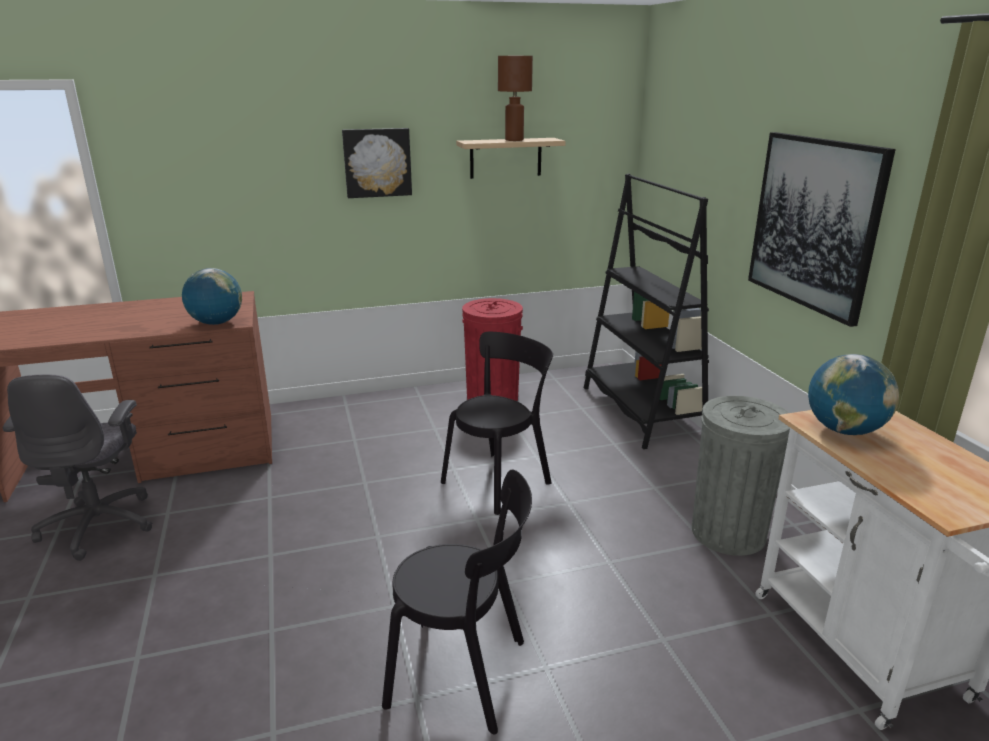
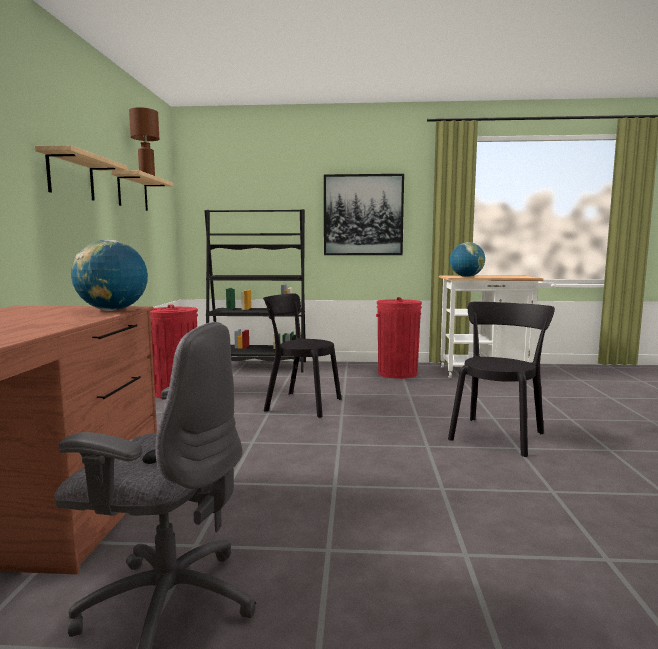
camera: 70 degrees left, 15 degrees down
picture [342,128,412,198] -> shelf [35,145,127,201]
black chair [441,332,553,515] -> black chair turned 45 degrees counterclockwise [263,293,342,418]
grey trash can [692,396,790,556] -> red trash can [376,297,422,379]

